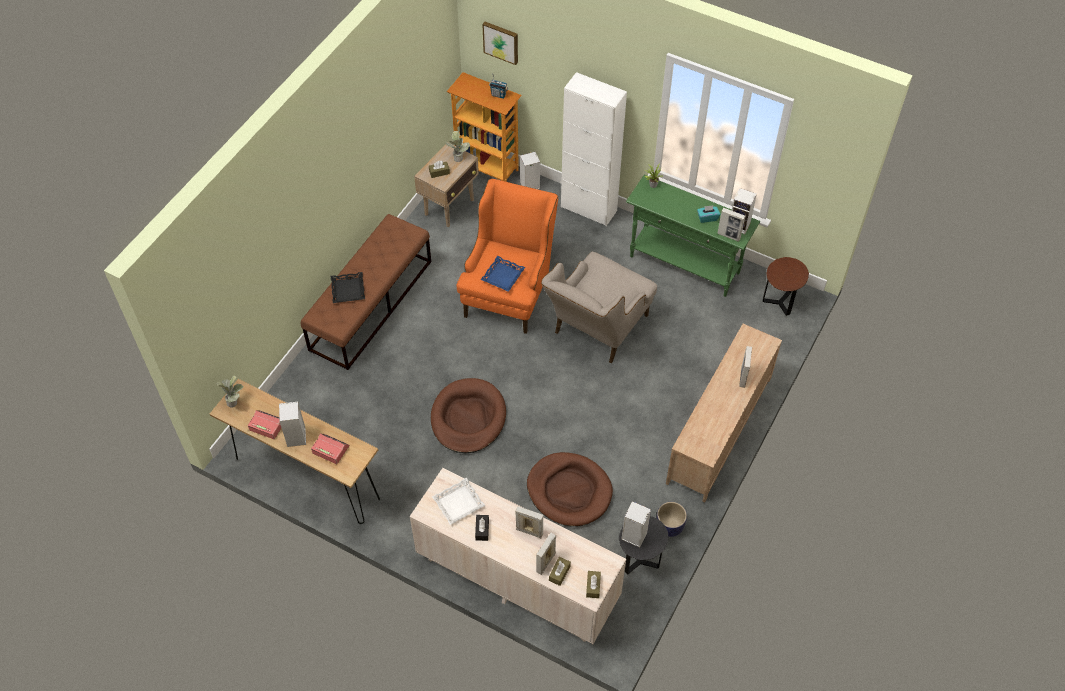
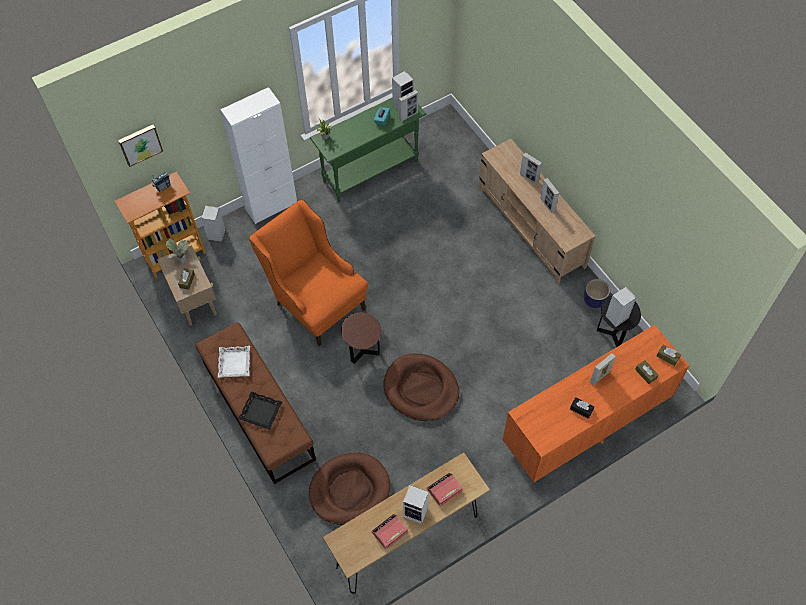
camera: 60 degrees left, 5 degrees up
potted plant [217,376,244,408] -> none
beige dresser [410,468,626,644] -> orange dresser [503,325,690,482]
white tray [432,478,485,525] -> white tray moved to [218,346,250,378]
blue tray [481,256,525,292] -> none
brown dog bed [527,452,613,526] -> brown dog bed moved to [309,453,390,525]
picture frame [536,533,556,575] -> picture frame moved to [540,178,559,213]
beige armchair [541,252,657,363] -> none
brown side table [763,257,809,316] -> brown side table moved to [341,312,381,364]

